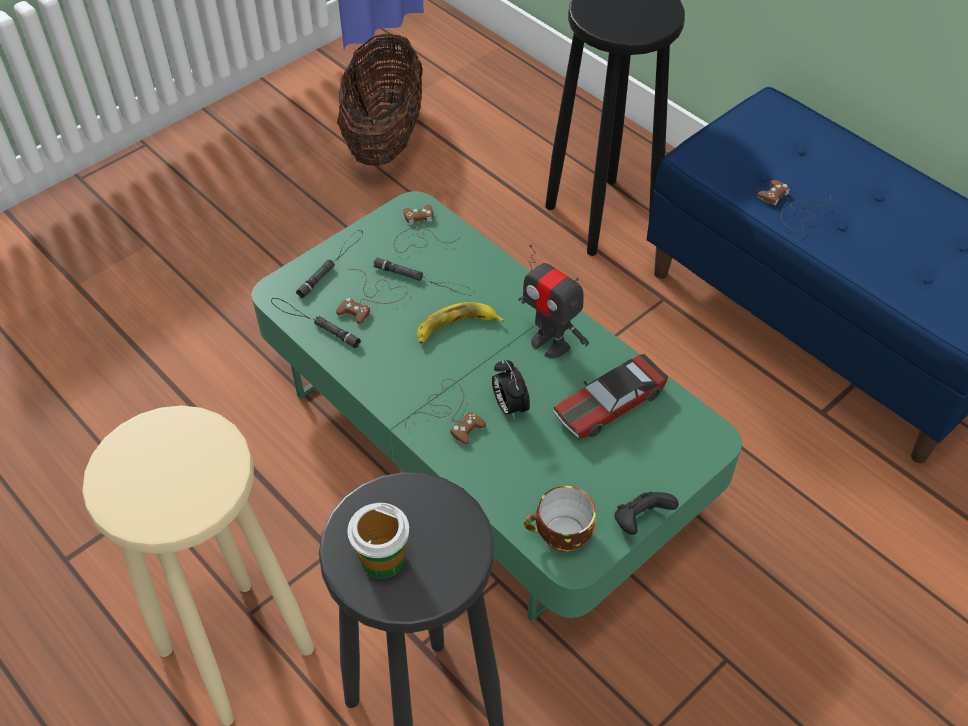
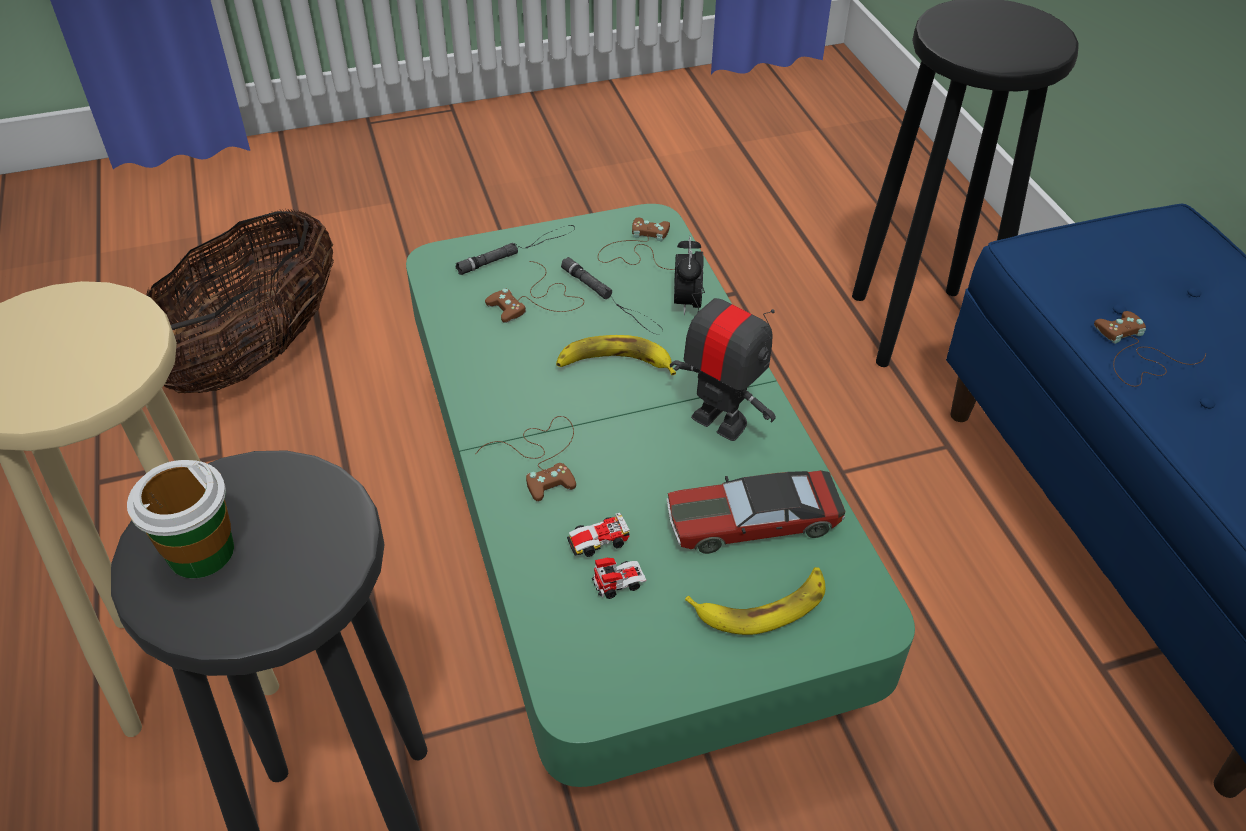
camera: 25 degrees right, 5 degrees down
black flashlight [271,298,361,348] -> none
basket [337,34,423,166] -> basket moved to [146,209,334,393]
alarm clock [492,360,530,420] -> alarm clock moved to [674,236,703,315]
toy robot [519,244,589,359] -> toy robot turned 150 degrees clockwise [670,276,776,441]
cup [524,486,596,552] -> none
black game controller [614,492,679,535] -> none
none -> toy car [567,513,647,599]
none -> banana [685,567,825,635]

